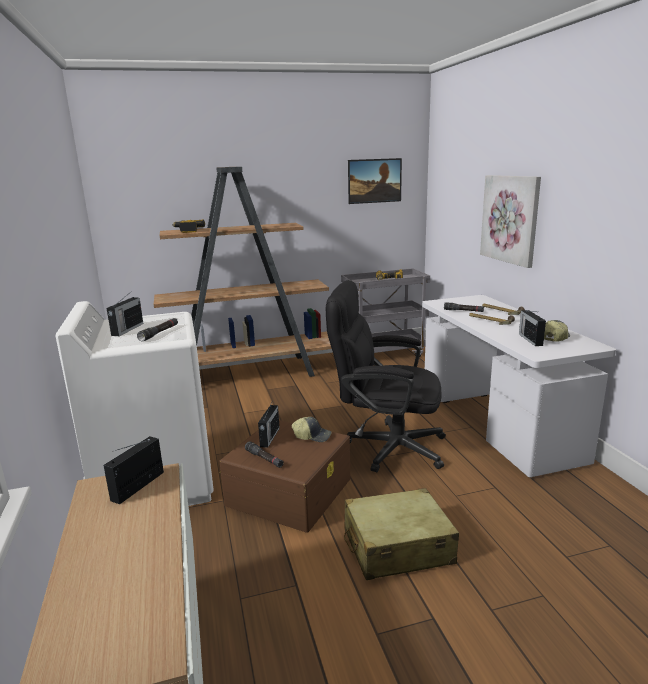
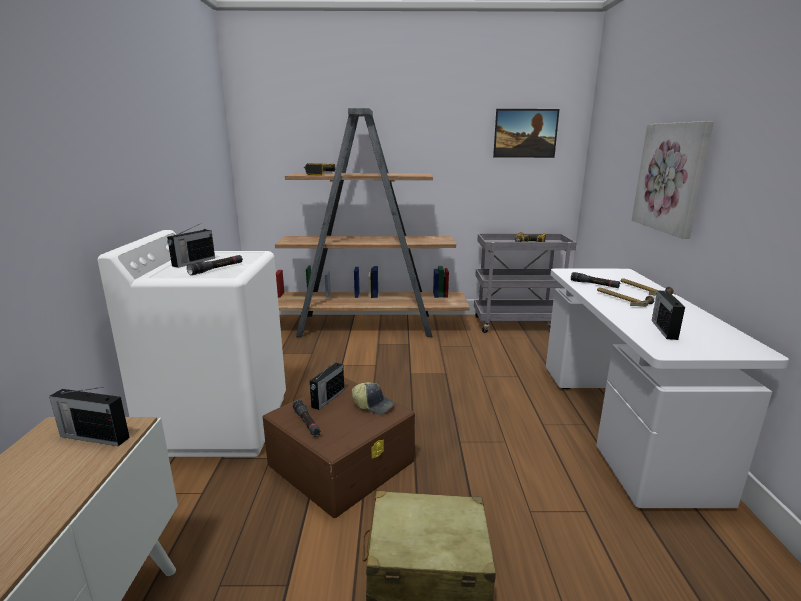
camera: 15 degrees right, 0 degrees up
radio [103,436,164,504] -> radio turned 120 degrees counterclockwise [49,387,130,446]
black office chair [326,280,446,472] -> none
cap [544,320,570,342] -> none

